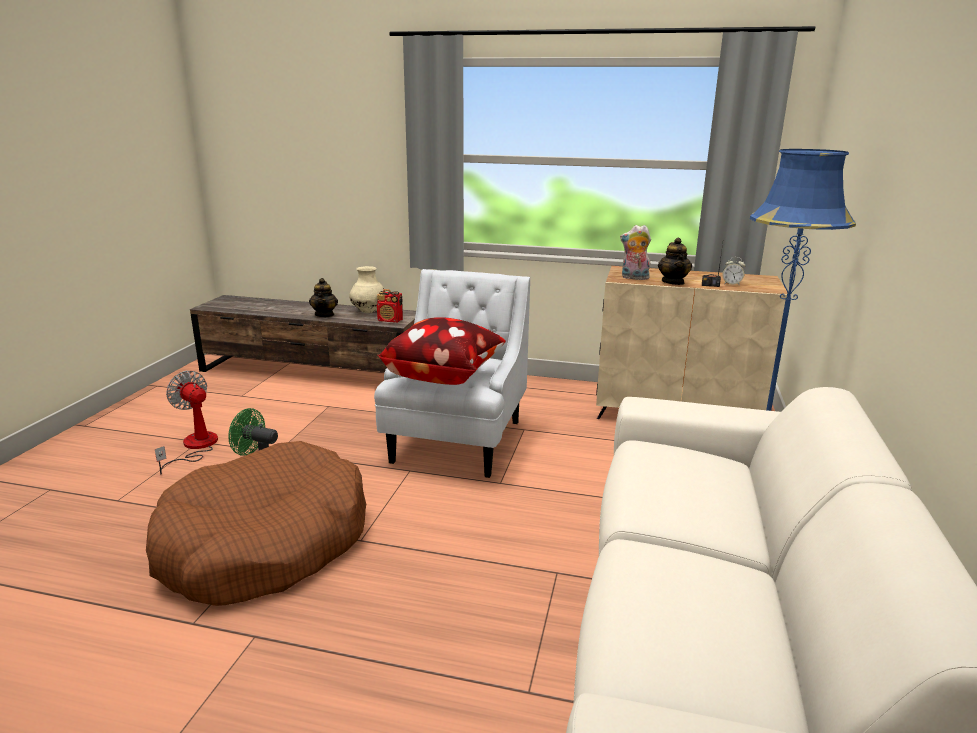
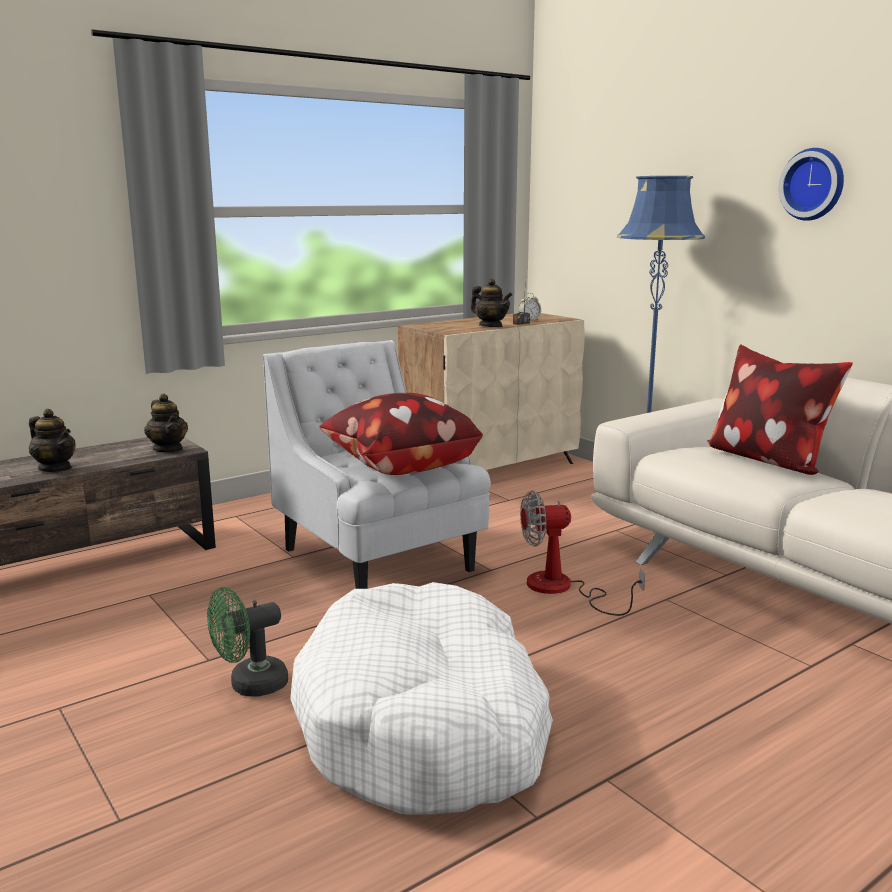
camera: 50 degrees left, 5 degrees down
brown dog bed [146,441,366,606] -> white dog bed [290,582,553,815]
fan [155,371,218,474] -> fan moved to [520,491,645,616]
beige vase [349,266,386,313] -> none
radio [377,289,403,323] -> teapot [144,394,188,453]
plush toy [620,225,651,281] -> none
none -> pillow [707,345,853,475]
none -> wall clock [778,148,844,221]

